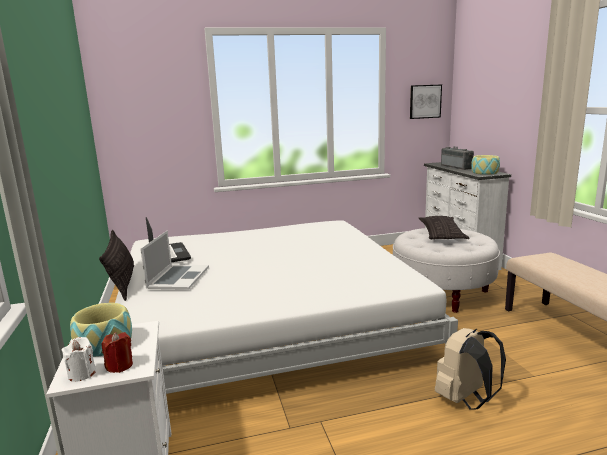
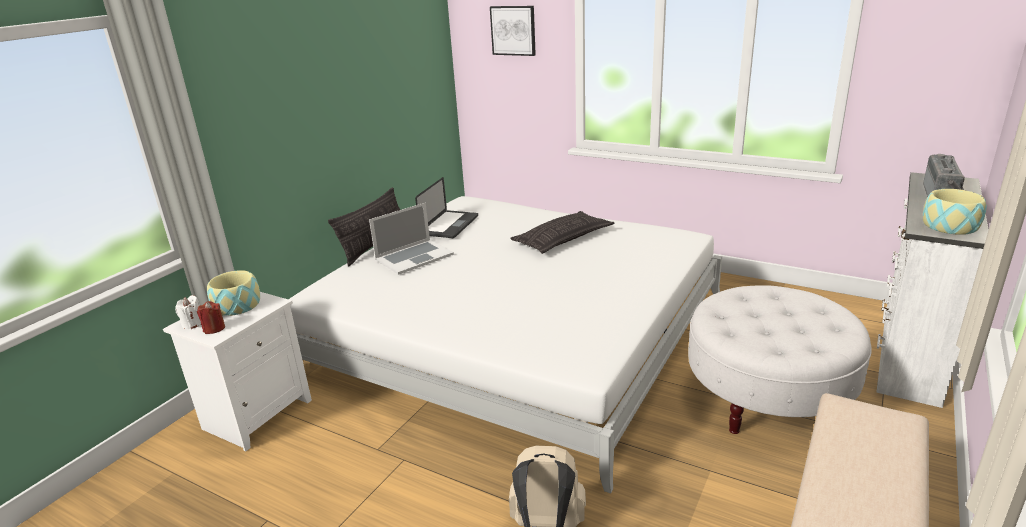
camera: 45 degrees right, 10 degrees up
picture [410,85,442,119] -> picture moved to [490,6,536,56]
pillow [419,216,470,239] -> pillow moved to [510,211,614,254]

